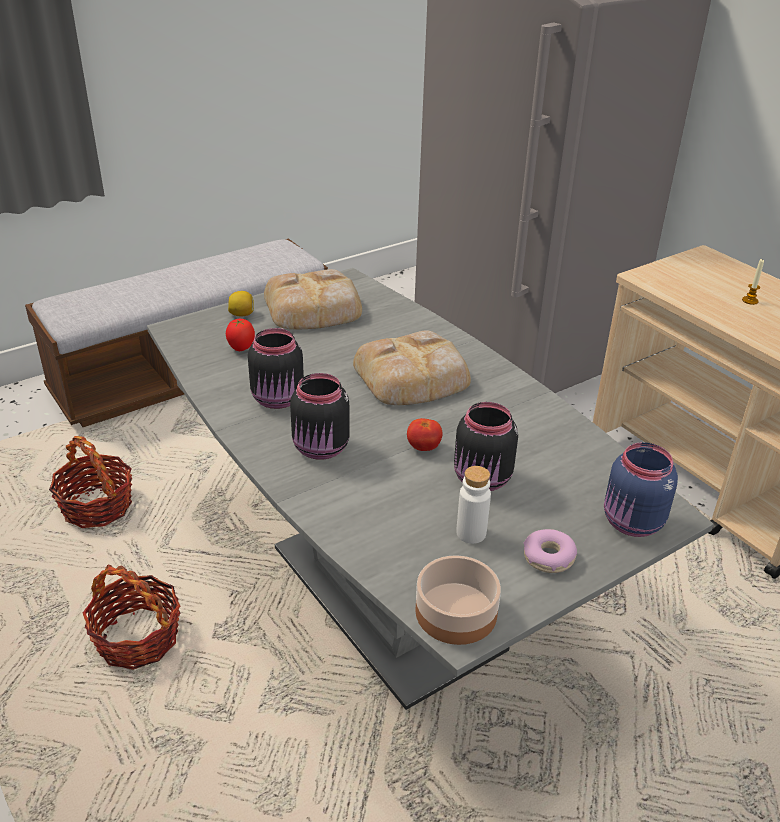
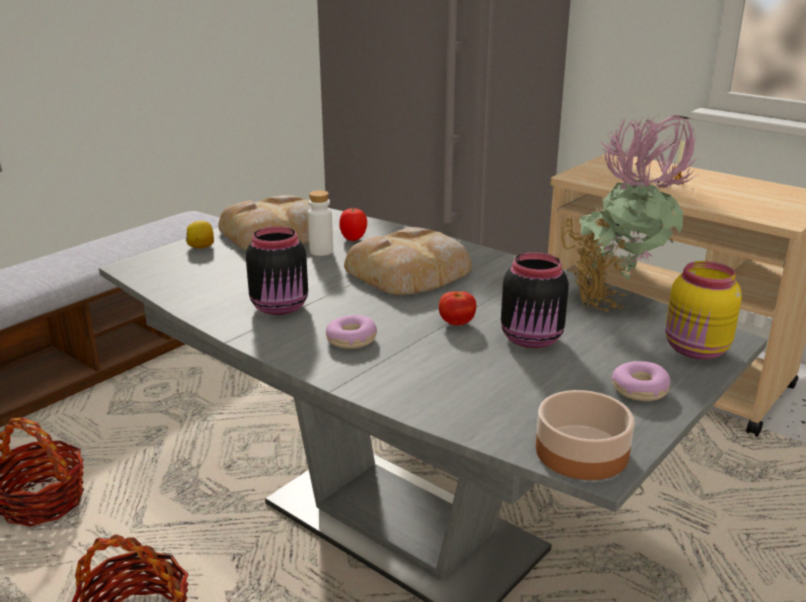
camera: 15 degrees left, 10 degrees down
tomato [226,319,255,351] -> tomato moved to [339,208,367,241]
black jar [290,373,350,460] -> donut [326,315,377,349]
white bottle [456,466,491,544] -> white bottle moved to [308,190,333,256]
blue jar [604,442,678,537] -> yellow jar [666,261,742,359]
none -> potted plant [561,115,698,312]

